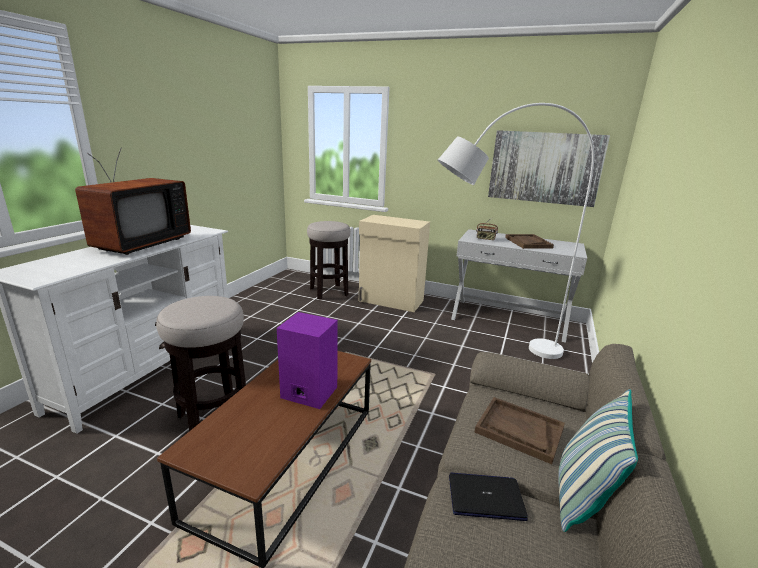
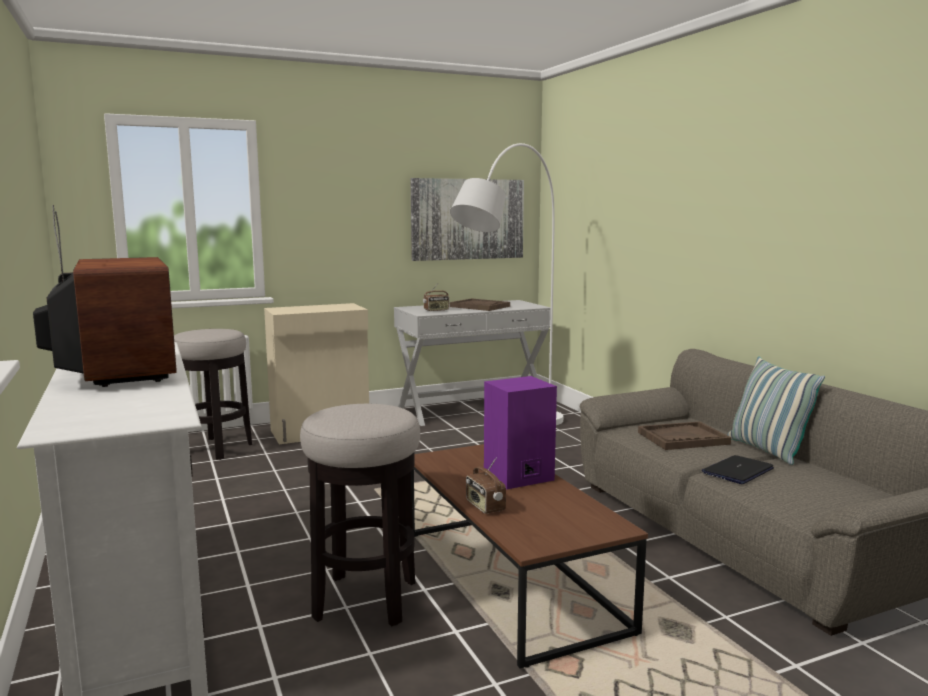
camera: 45 degrees left, 10 degrees down
none -> radio [466,458,506,514]

